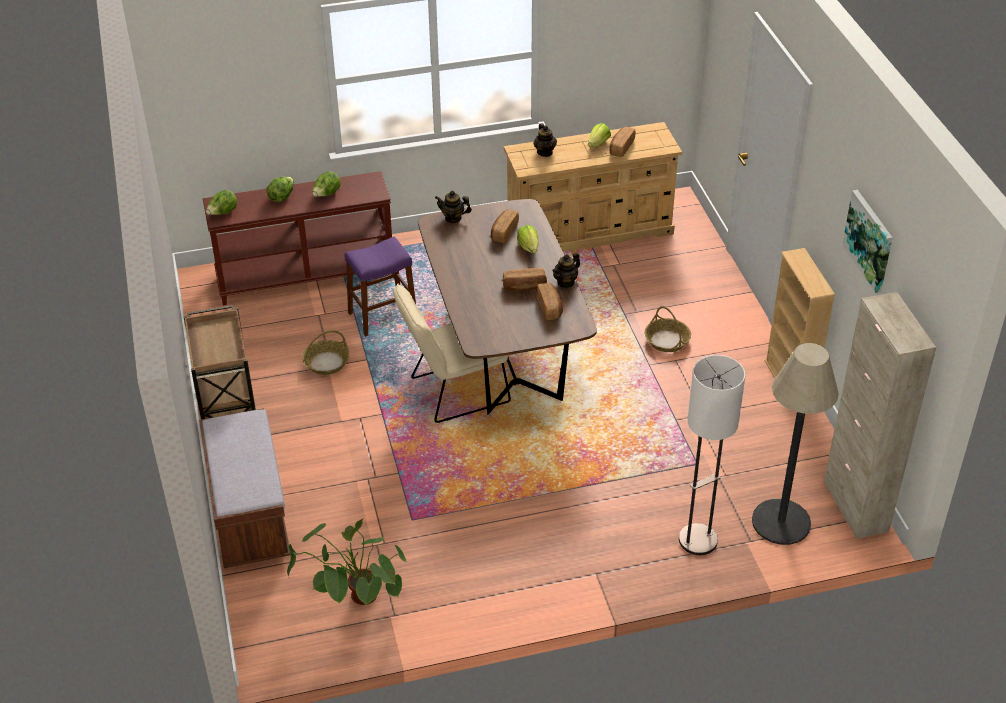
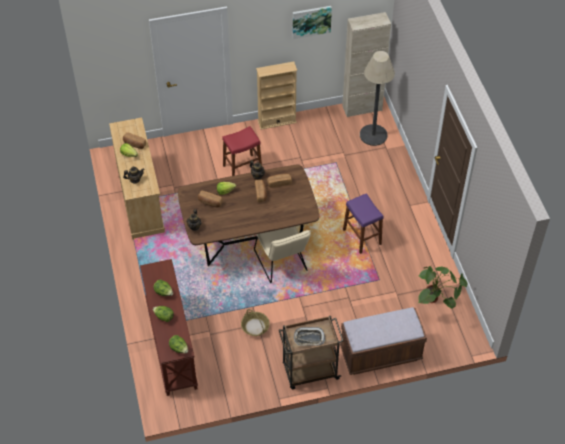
camera: 90 degrees left, 10 degrees up
purple stool [345,237,416,337] -> purple stool moved to [343,193,384,254]
basket [645,306,691,352] -> red stool [222,126,262,176]
floor lamp [679,355,746,555] -> none
none -> tray [294,327,325,346]

